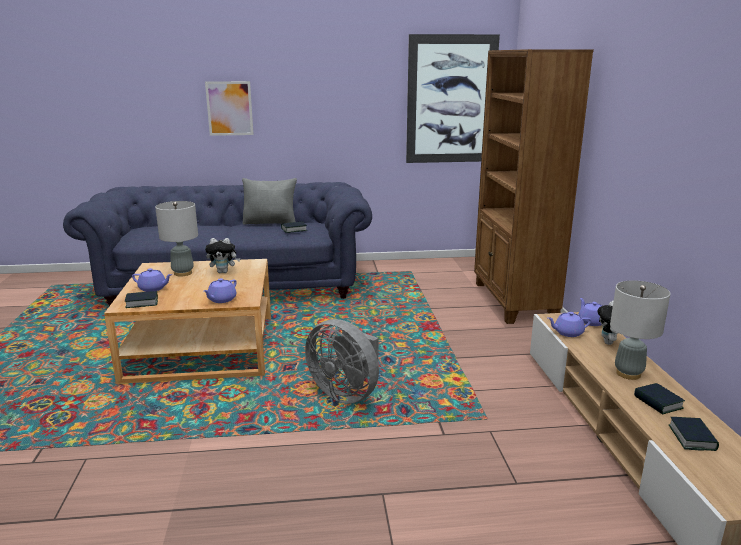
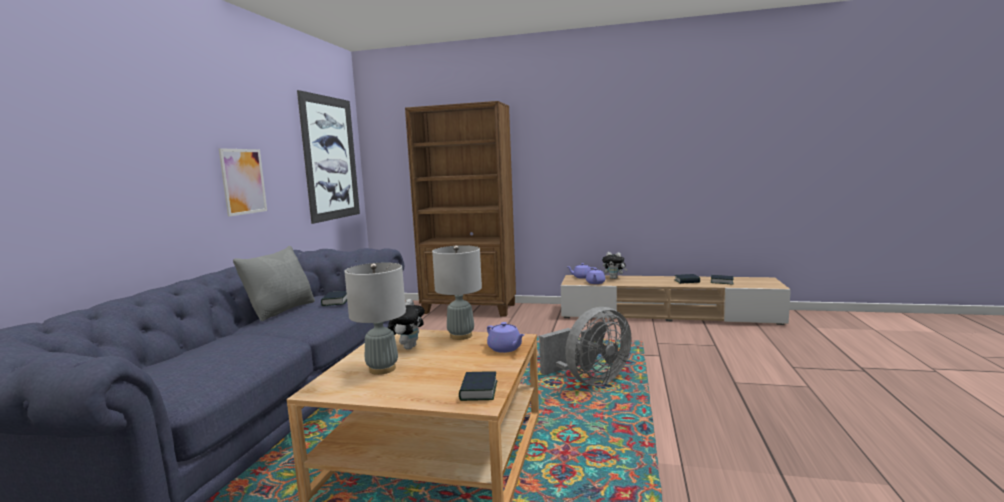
camera: 70 degrees left, 10 degrees down
purple teapot [132,268,173,292] -> none
picture [205,81,254,136] -> picture moved to [219,148,267,217]
grey table lamp [610,280,671,380] -> grey table lamp moved to [432,245,482,340]

